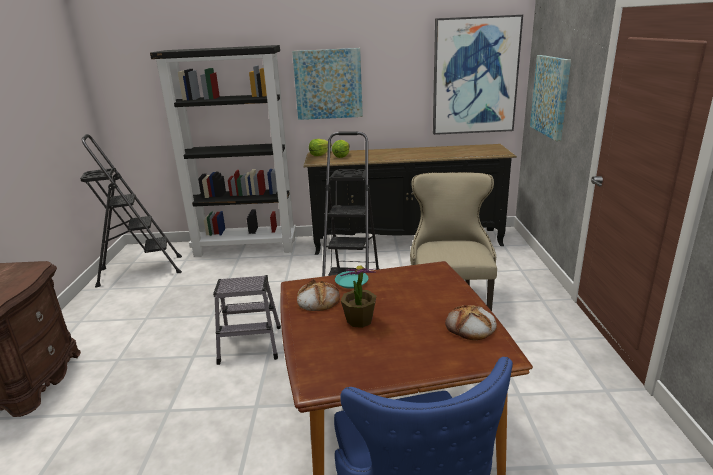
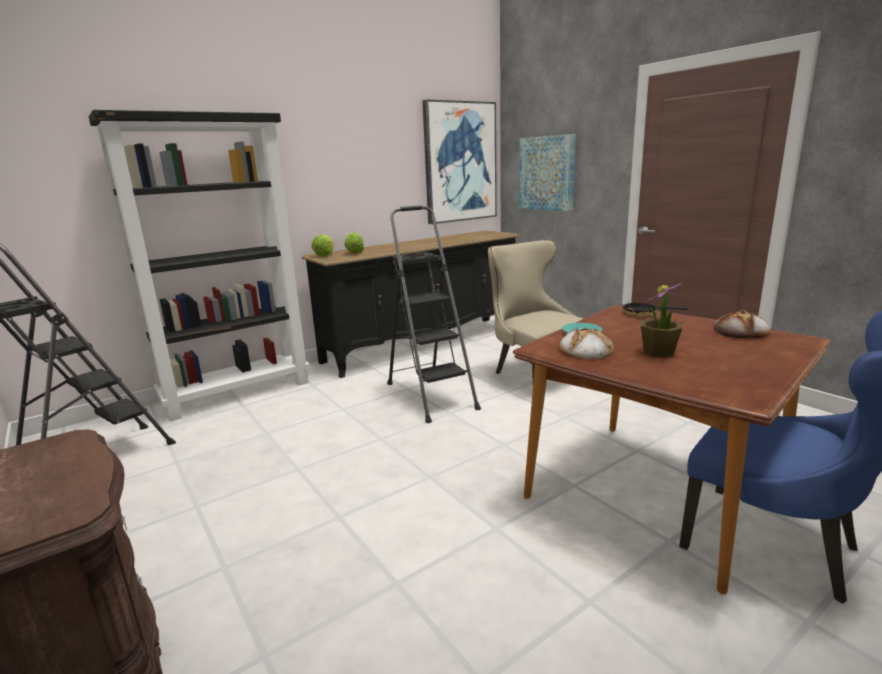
camera: 35 degrees left, 5 degrees down
grey step ladder [213,275,281,365] -> none
picture [292,48,363,120] -> none
none -> frying pan [622,302,688,317]

